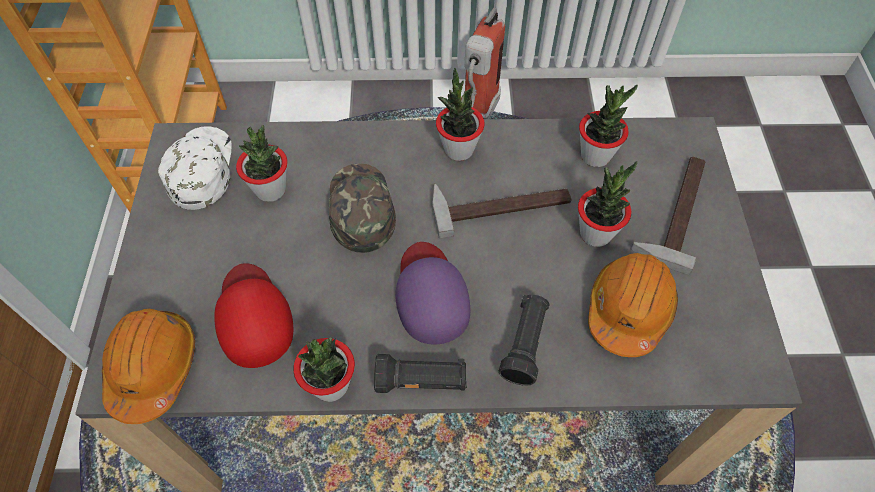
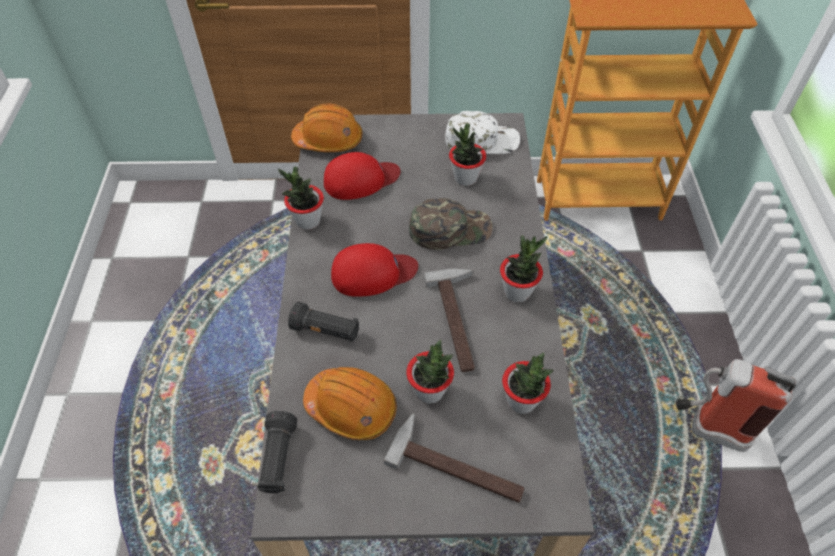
camera: 90 degrees right, 5 degrees down
black flashlight [374,354,467,393] -> black flashlight moved to [258,411,297,493]
purple cap [395,242,470,345] -> red cap [331,243,418,297]

